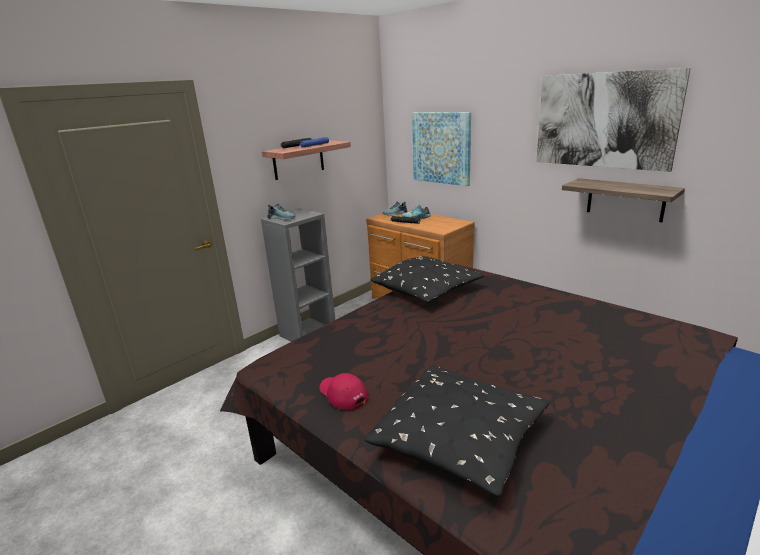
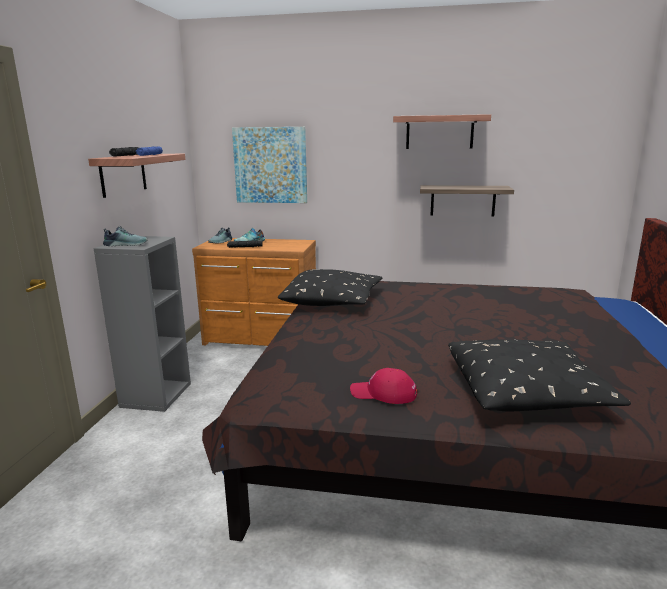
camera: 35 degrees left, 5 degrees down
picture [536,68,691,172] -> shelf [393,114,491,149]

